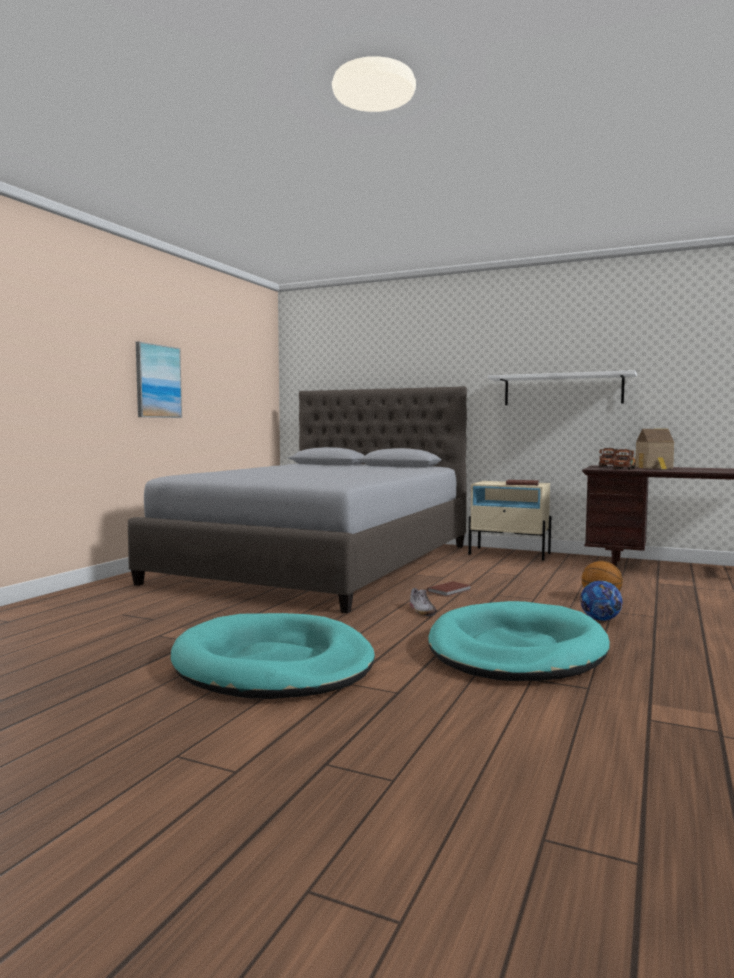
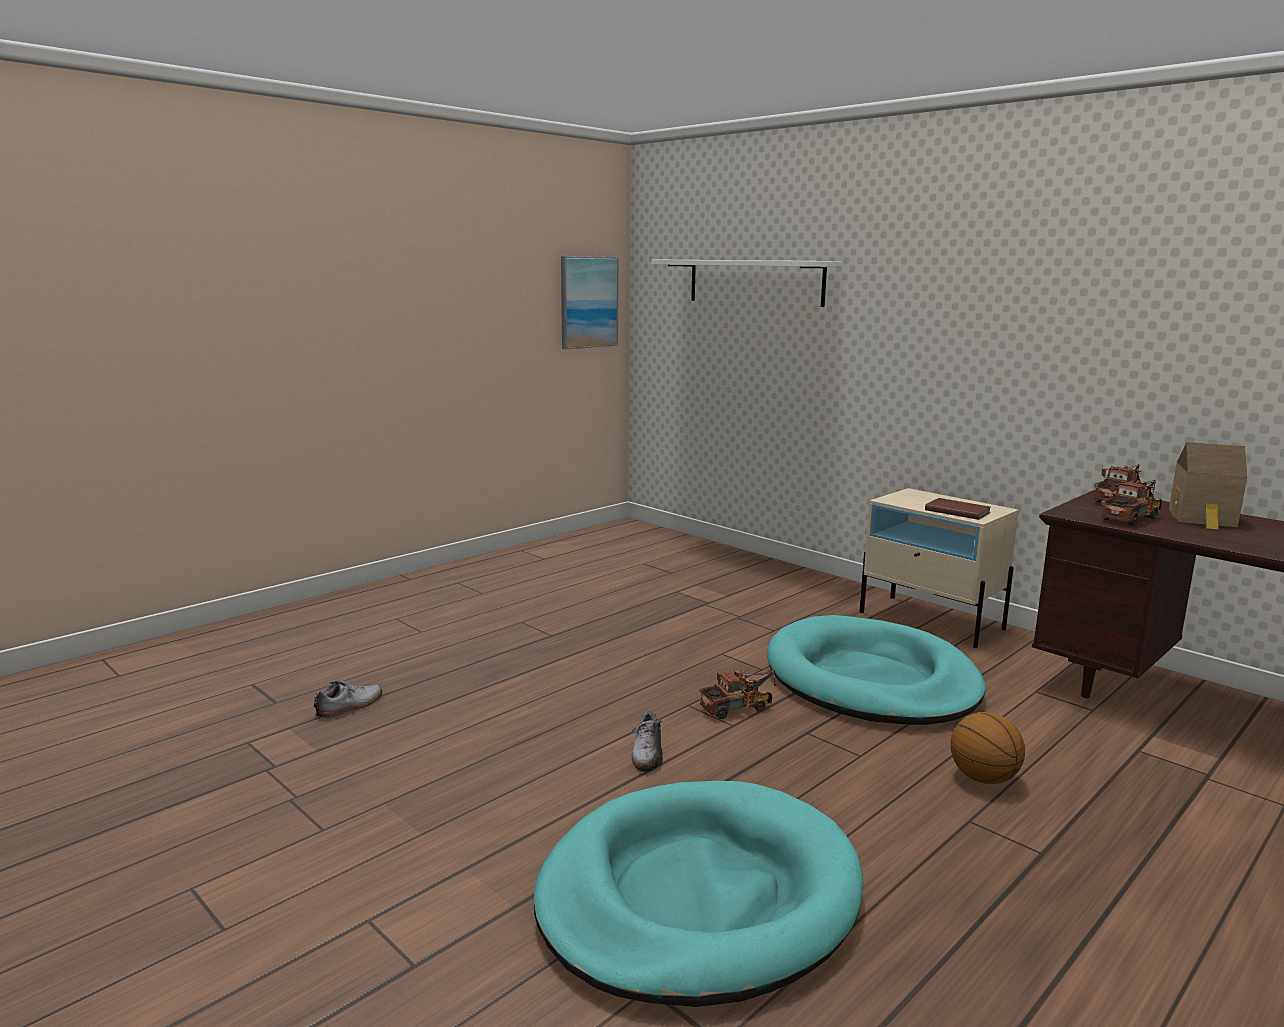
camera: 20 degrees right, 10 degrees up
grey bed [128,386,467,613] -> none
picture [136,341,182,418] -> picture moved to [561,256,618,349]
turquoise dog bed [171,613,375,699] -> turquoise dog bed moved to [767,615,986,725]
brown book [427,581,471,597] -> toy truck [700,670,777,719]
white shelf [488,370,637,405] -> white shelf moved to [651,259,842,307]
football [580,581,622,621] -> none
none -> shoe [314,680,382,719]

